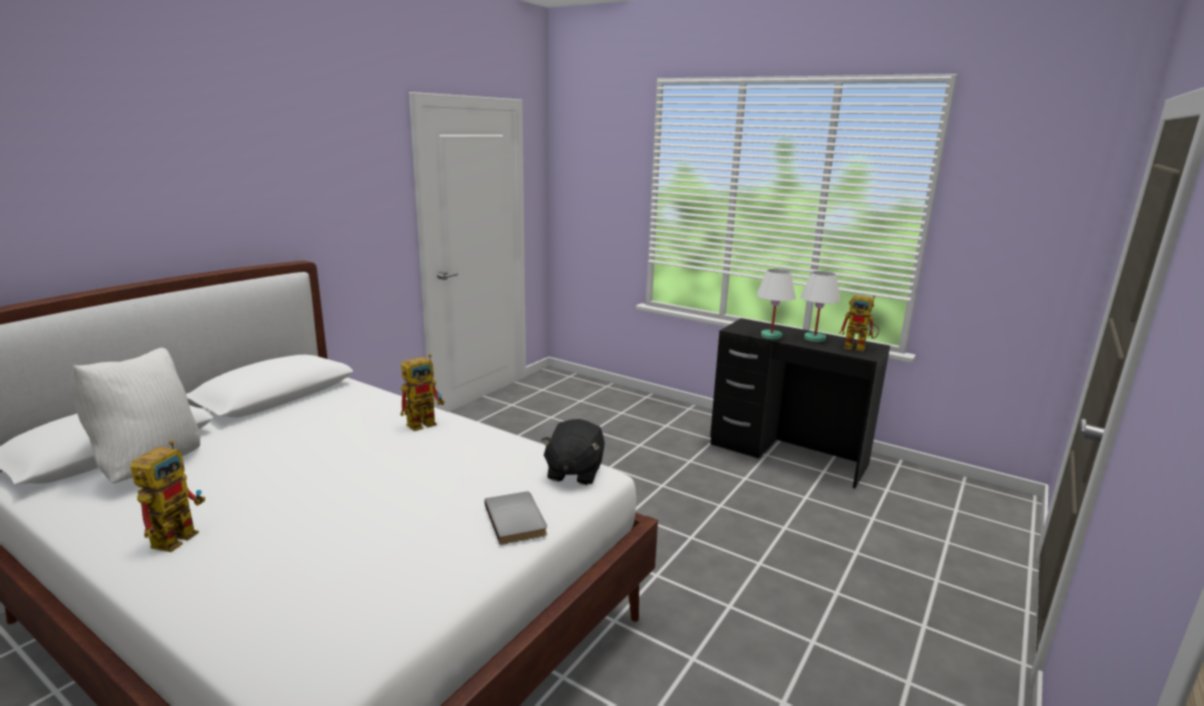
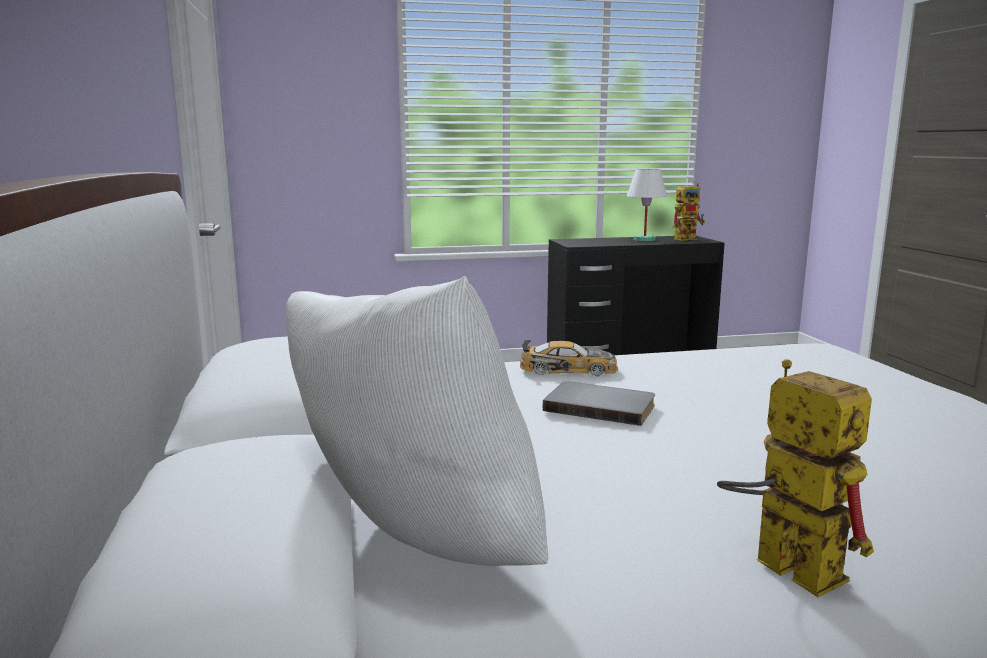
camera: 45 degrees left, 5 degrees down
toy robot [400,354,445,431] -> toy car [520,340,618,376]
grey book [485,491,547,545] -> grey book moved to [543,381,655,426]
black plush toy [541,419,605,485] -> none
white table lamp [756,269,796,339] -> none

